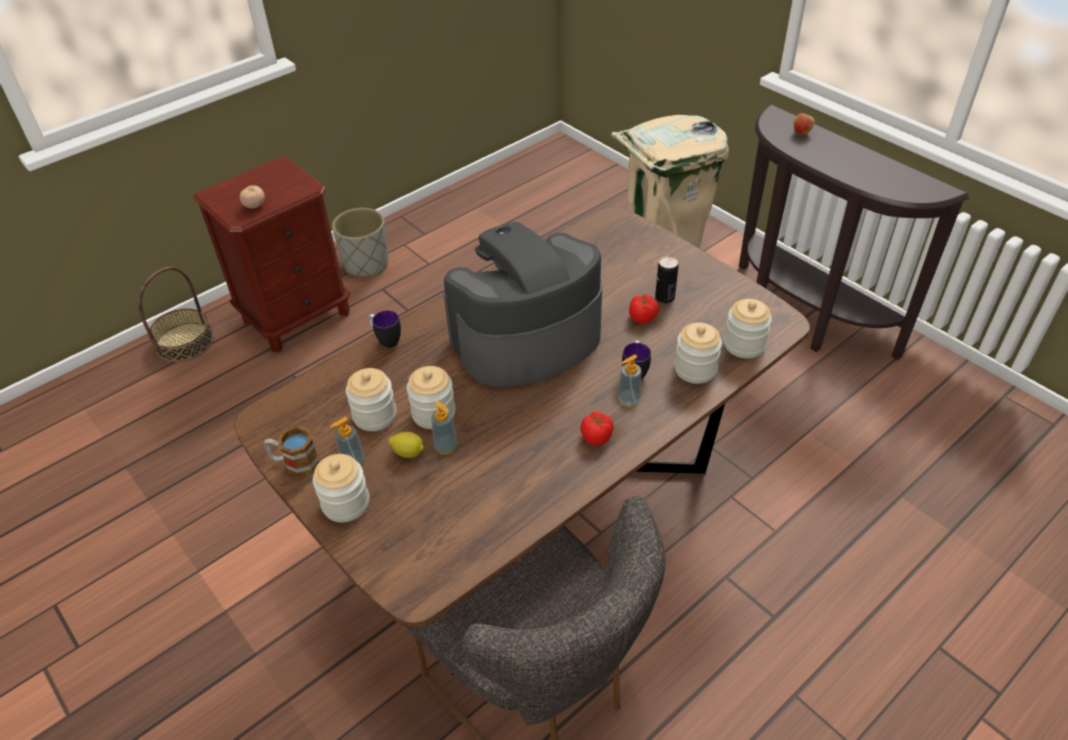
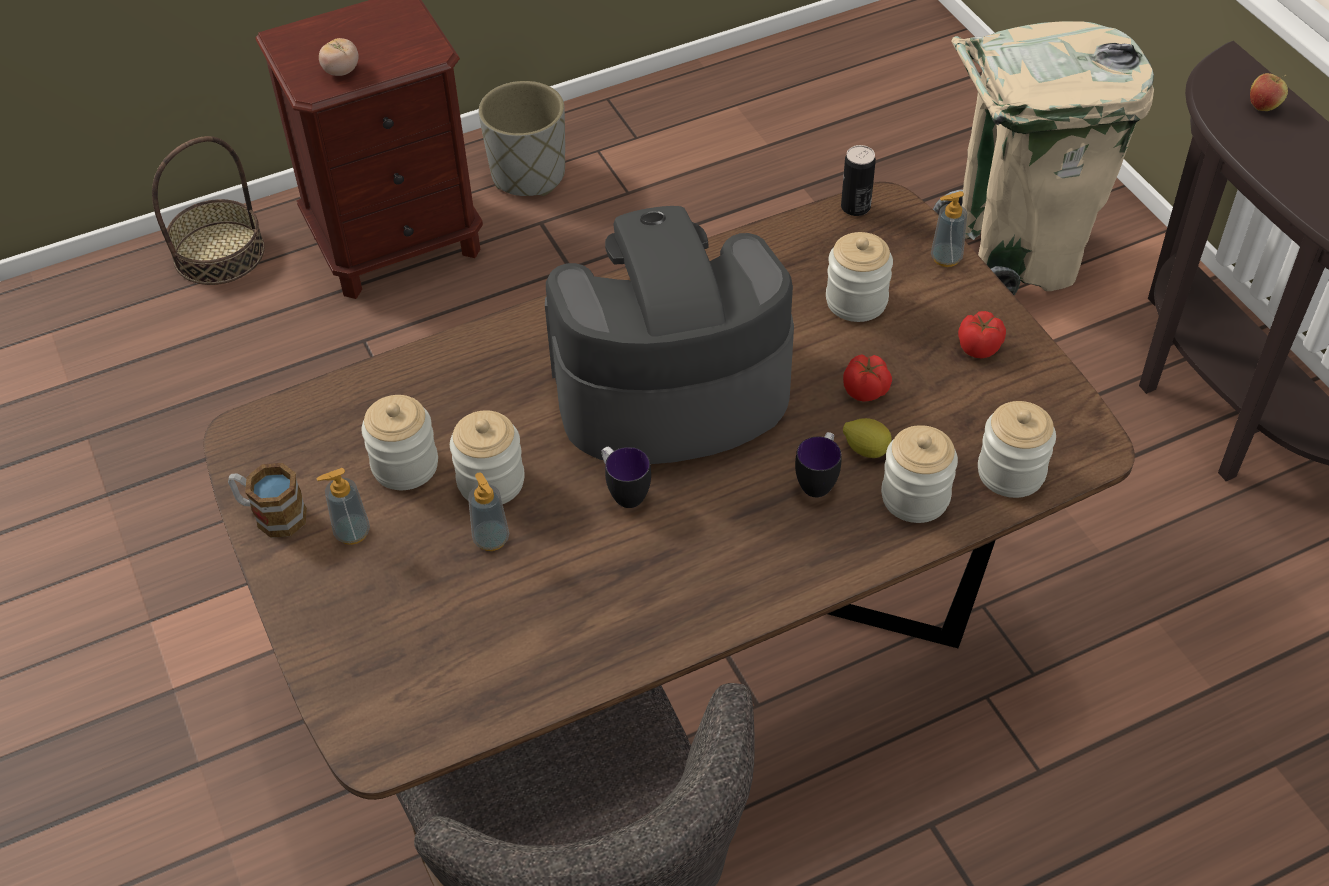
camera: 15 degrees right, 5 degrees up
jar [313,454,369,522] -> jar moved to [826,232,893,322]
mug [368,310,401,348] -> mug moved to [601,447,651,508]
lemon [389,432,424,458] -> lemon moved to [843,418,891,458]
tomato [580,412,614,446] -> tomato moved to [958,311,1006,359]
soap dispenser [618,354,641,408] -> soap dispenser moved to [931,191,967,267]
can [655,256,679,303] -> can moved to [841,145,876,216]

